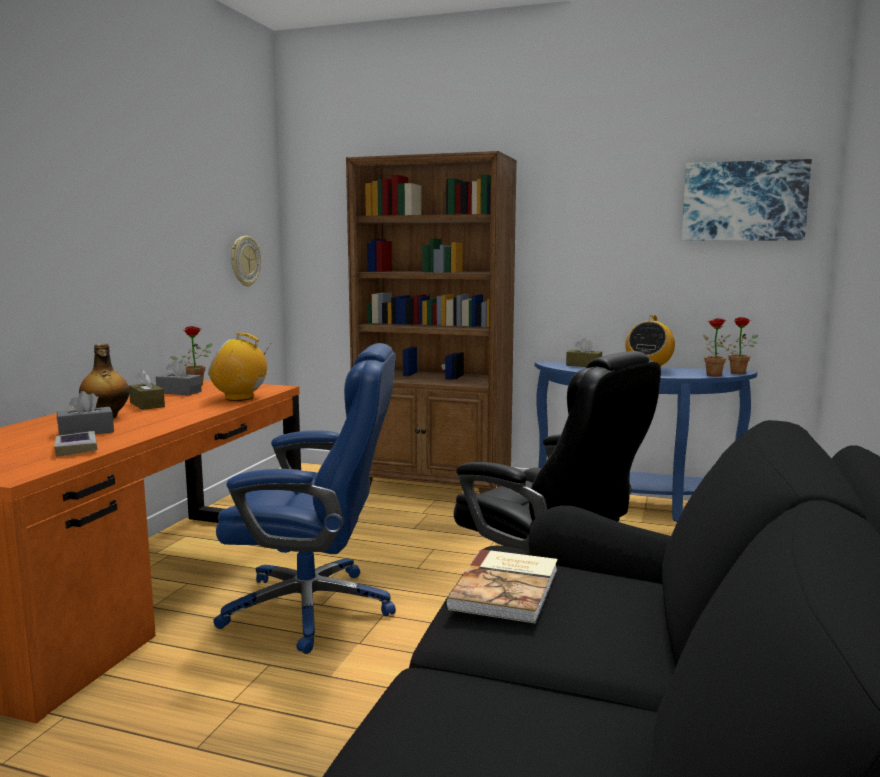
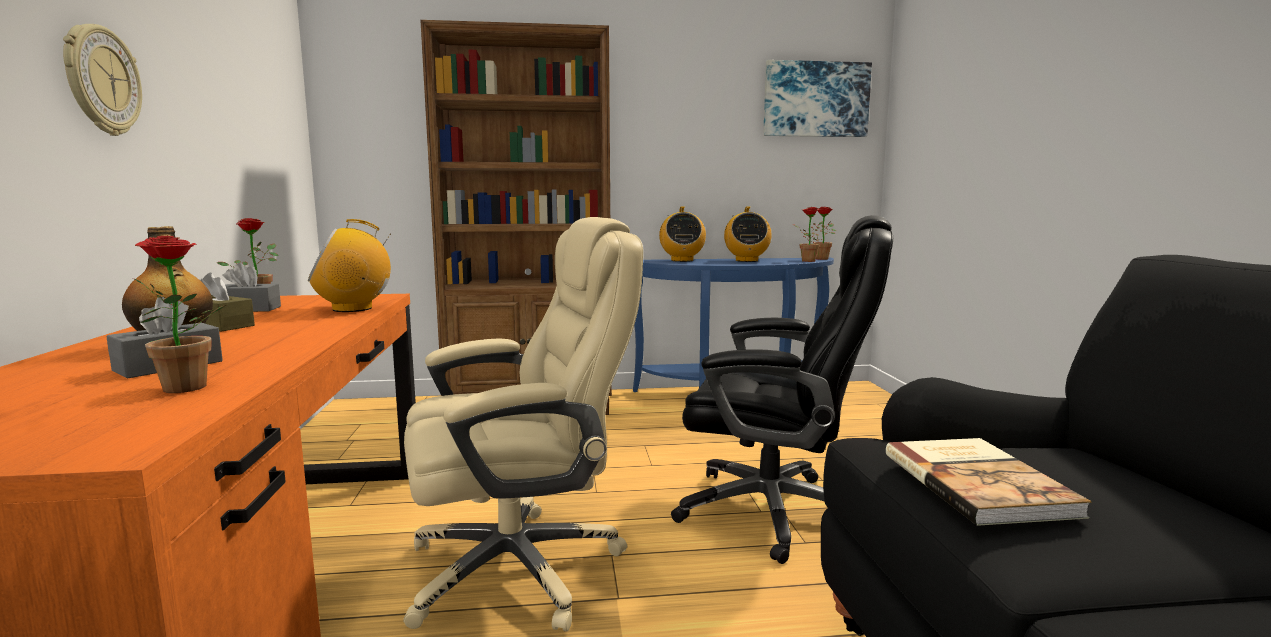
camera: 25 degrees left, 0 degrees up
book [54,431,98,457] -> potted plant [134,235,226,393]
blue office chair [213,343,396,654] -> beige office chair [403,217,643,632]
wall clock [231,236,261,287] -> wall clock moved to [63,24,142,136]
brown tissue box [566,338,602,367] -> radio [659,207,706,262]

